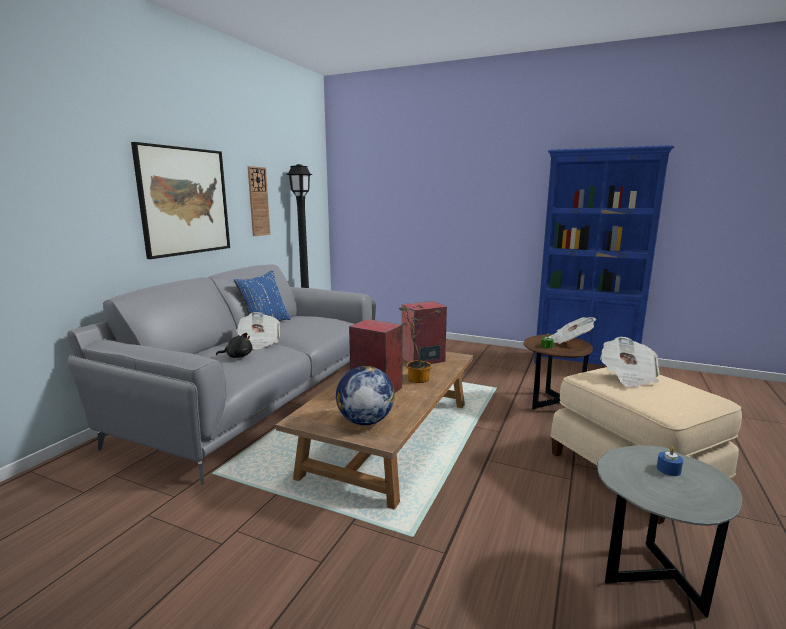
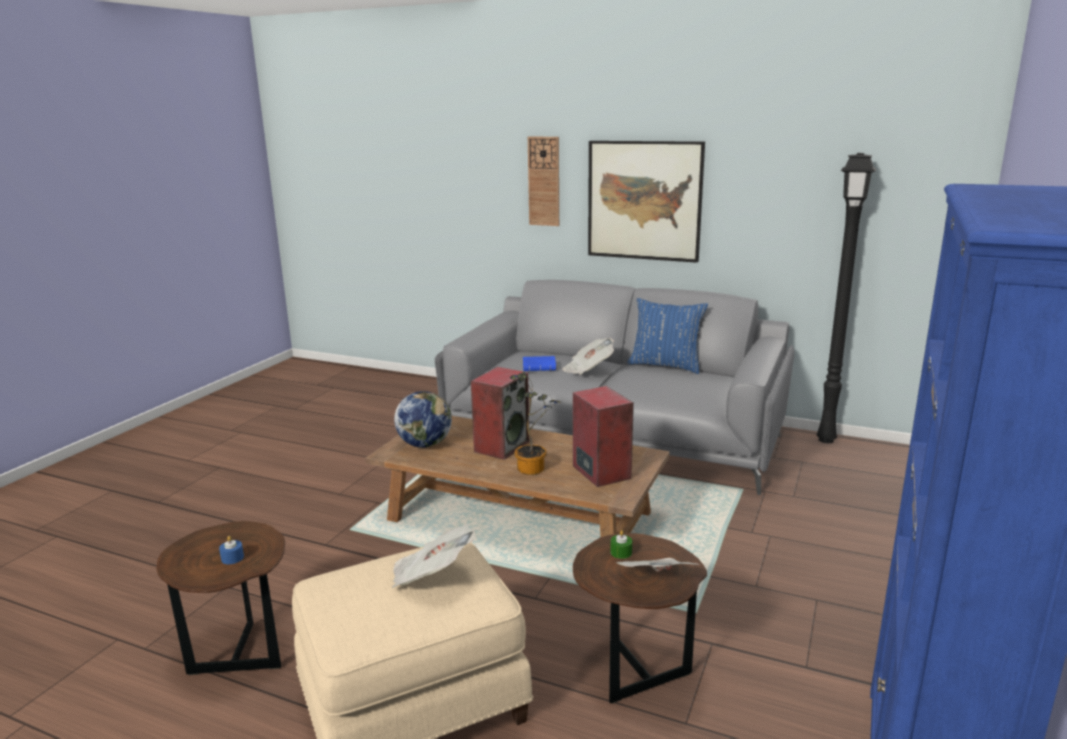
camera: 90 degrees right, 5 degrees up
black plush toy [216,333,253,358] -> blue book [523,356,556,371]
wall clock [248,166,270,236] -> wall clock moved to [528,137,559,226]
grey side table [597,445,743,618] -> brown side table [156,521,285,675]

